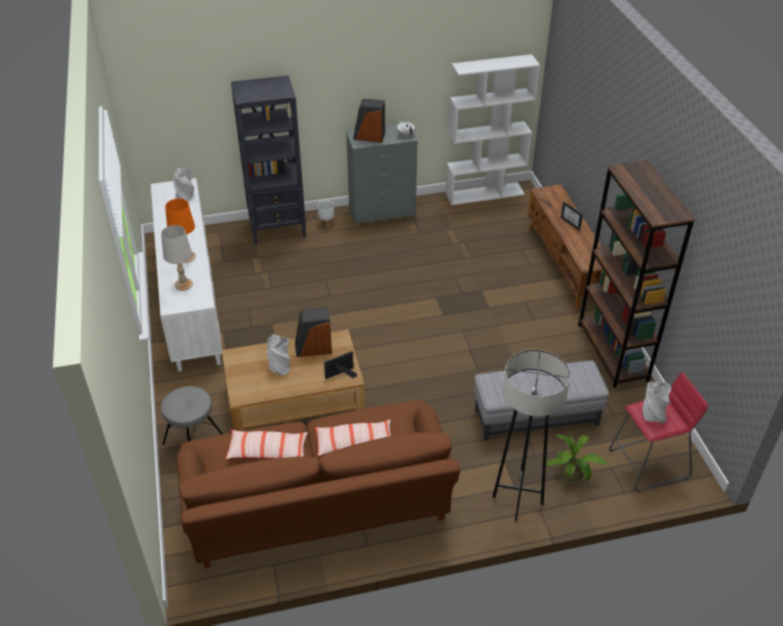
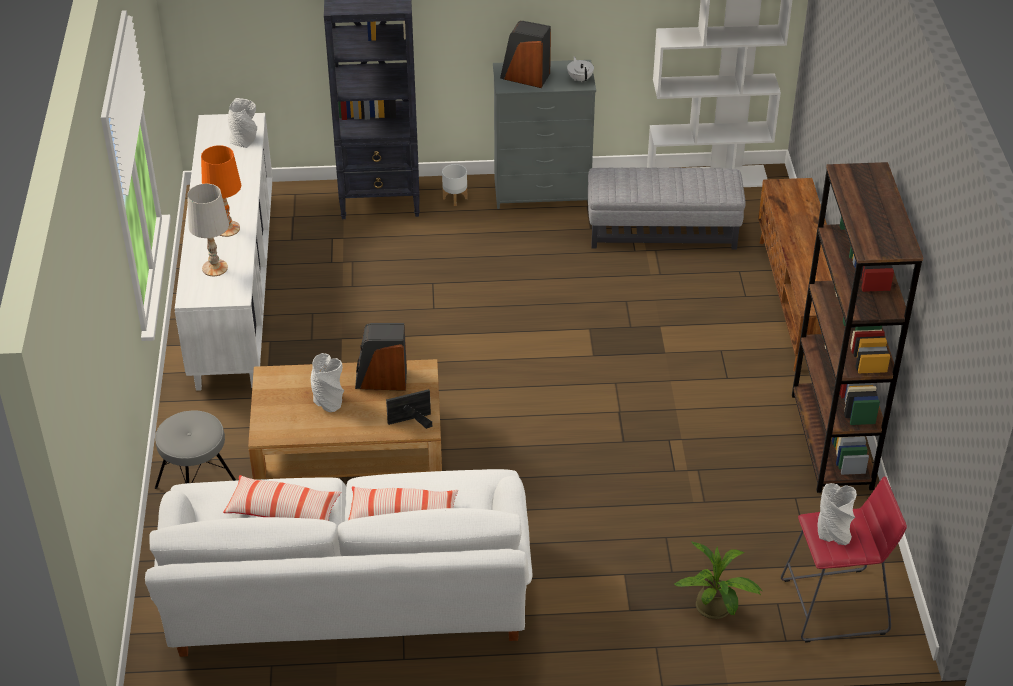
camera: 10 degrees right, 0 degrees up
brown sofa [177,400,460,568] -> white sofa [145,469,532,657]
grey ottoman [474,361,609,440] -> grey ottoman moved to [588,167,745,249]
grey floor lamp [492,350,571,522] -> none
picture frame [561,202,583,230] -> none

